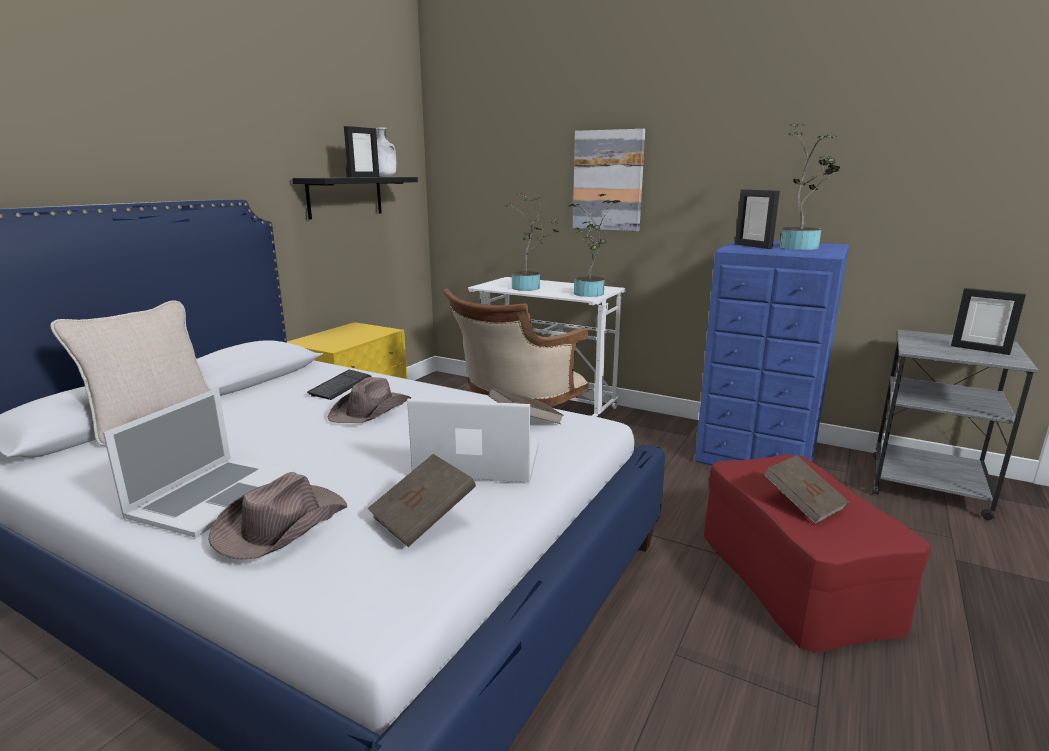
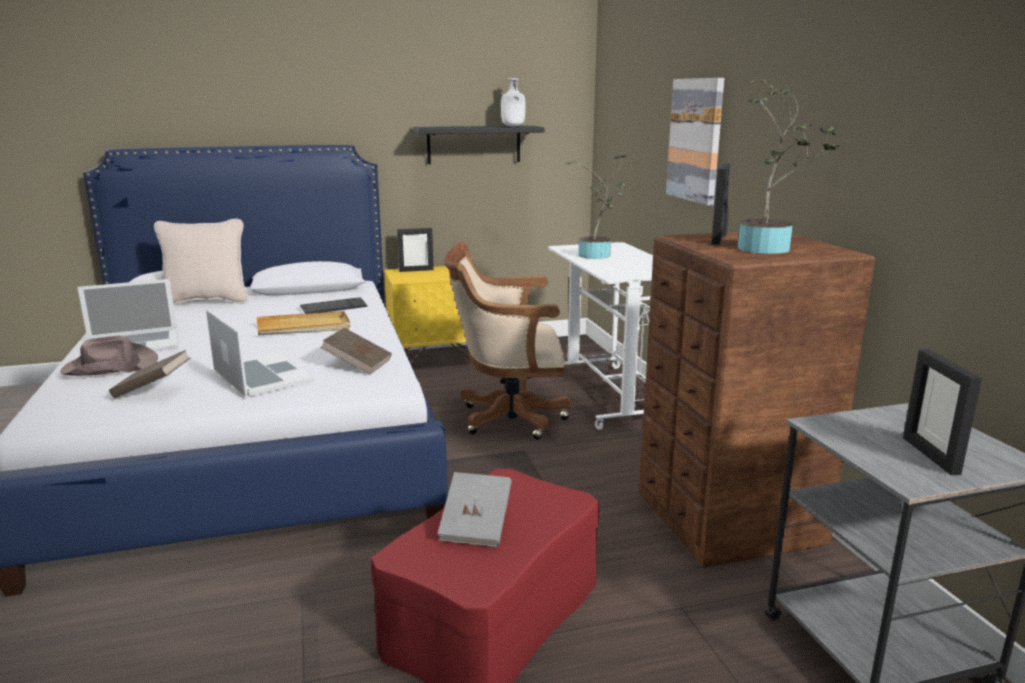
camera: 45 degrees right, 0 degrees up
brown hat [328,377,411,423] -> beige tray [256,311,351,336]
picture frame [344,126,379,177] -> picture frame moved to [397,228,434,272]
potted plant [568,193,620,297] -> none
blue dresser [695,241,849,465] -> brown dresser [639,231,875,568]
brown book [763,456,849,524] -> grey book [438,472,512,547]

